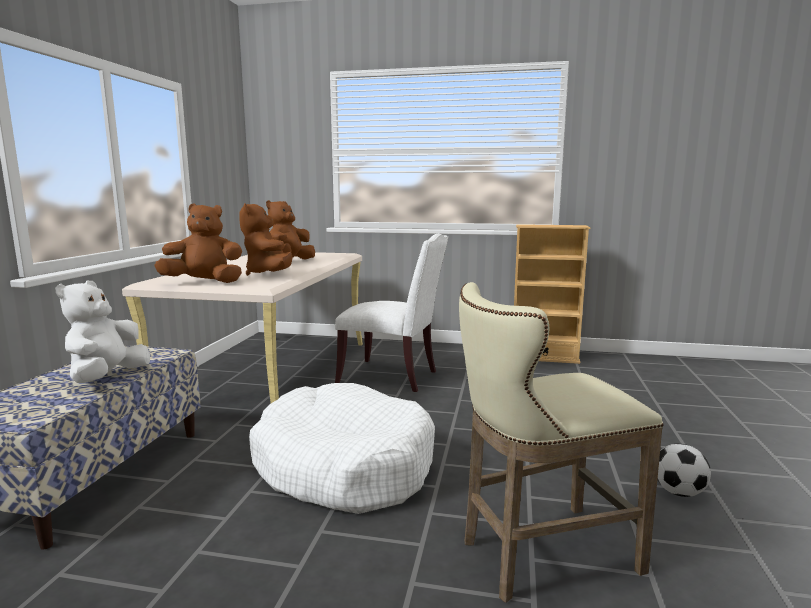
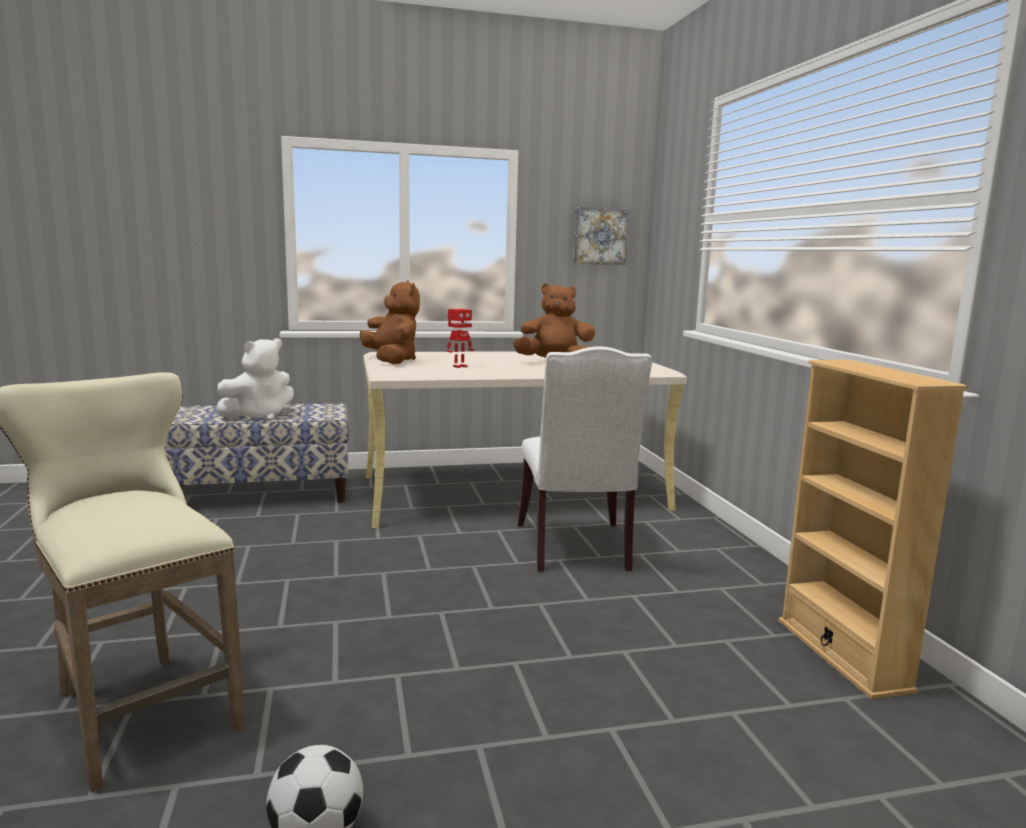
camera: 65 degrees right, 0 degrees up
white plush toy [55,281,150,383] -> white plush toy turned 150 degrees clockwise [216,338,294,421]
brown plush toy [239,203,293,276] -> toy robot [447,309,474,368]
white dog bed [249,383,435,514] -> none
none -> picture [573,207,629,265]

